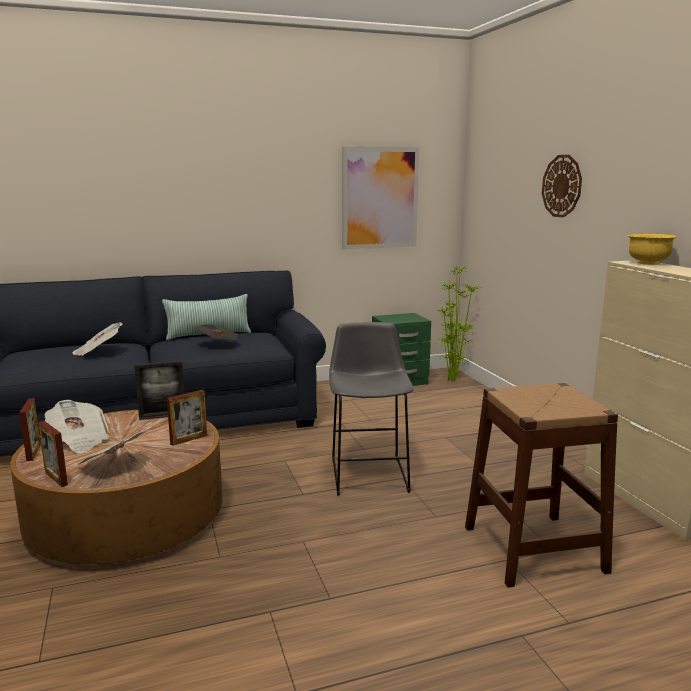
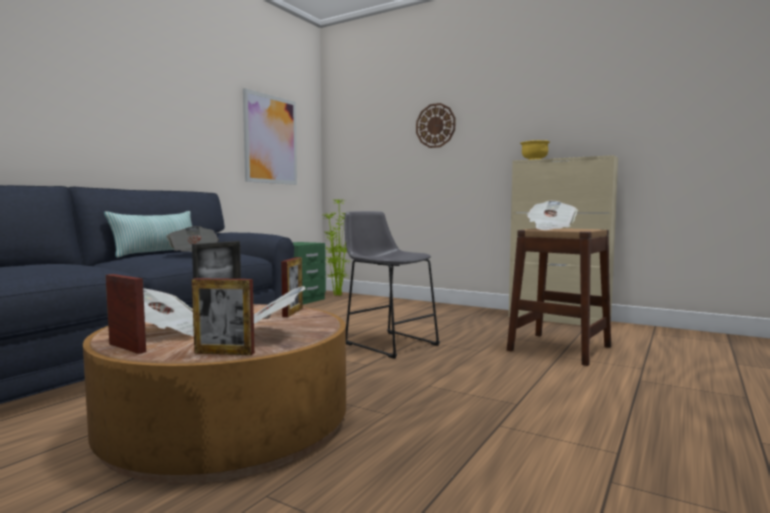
camera: 40 degrees left, 10 degrees down
newspaper [72,322,123,356] -> newspaper moved to [527,201,578,230]

